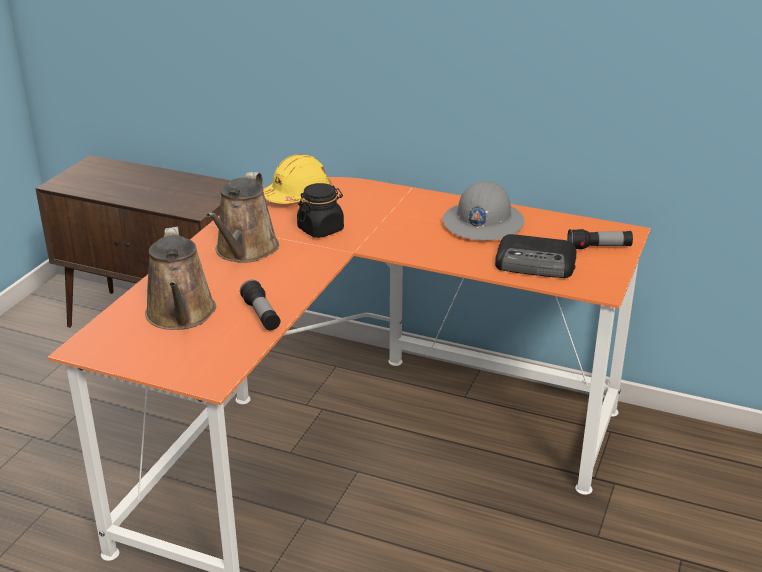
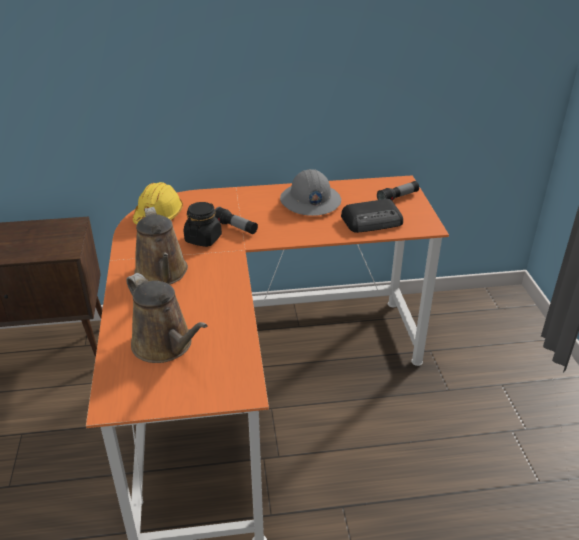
camera: 30 degrees left, 5 degrees up
flashlight [240,280,280,330] -> flashlight moved to [215,207,258,234]

